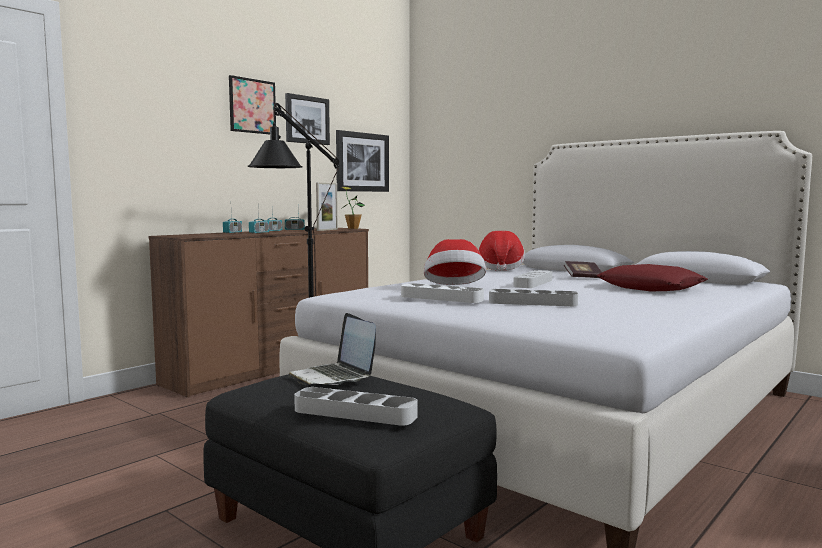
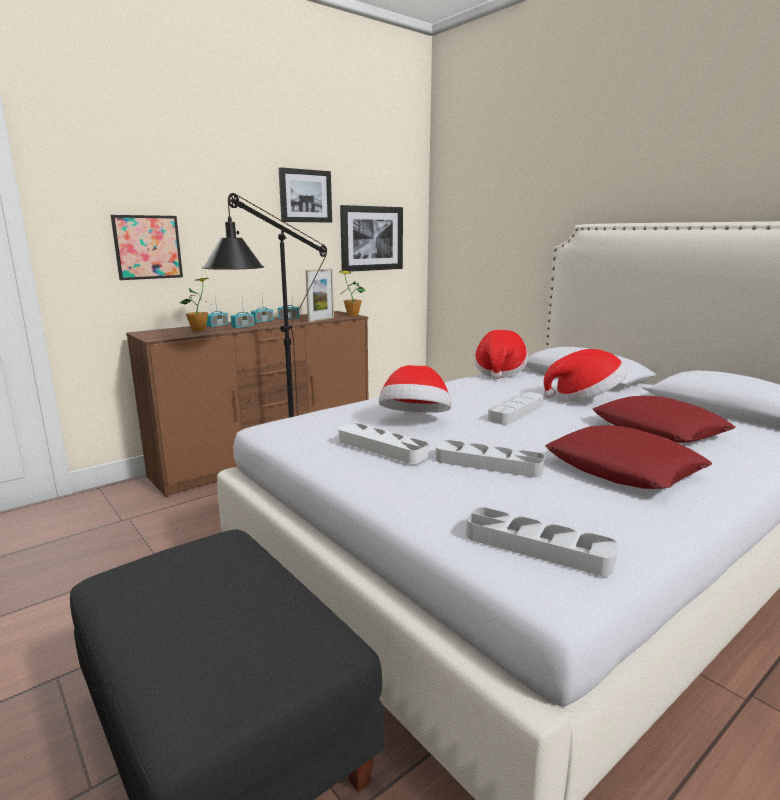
camera: 10 degrees right, 10 degrees up
picture [229,75,276,134] -> picture moved to [111,215,183,280]
laptop [288,313,376,385] -> none
grey tray [294,387,418,426] -> grey tray moved to [466,507,618,576]
book [564,261,602,278] -> hat [544,349,627,402]
none -> potted plant [180,278,209,332]
none -> red pillow [545,425,712,489]

